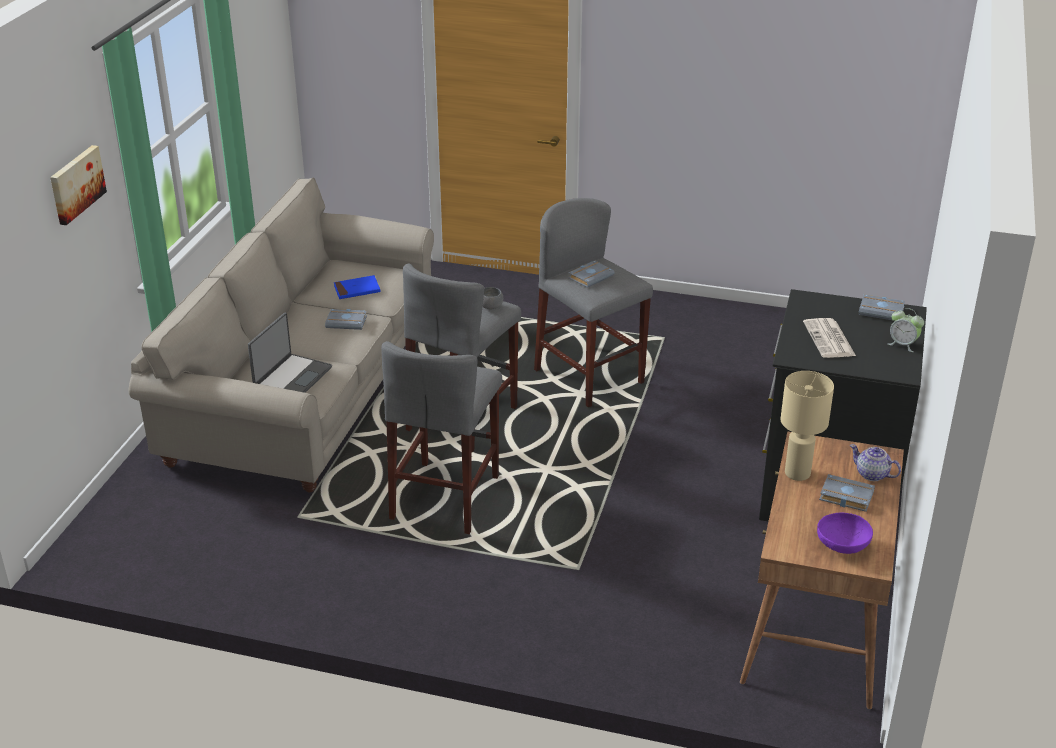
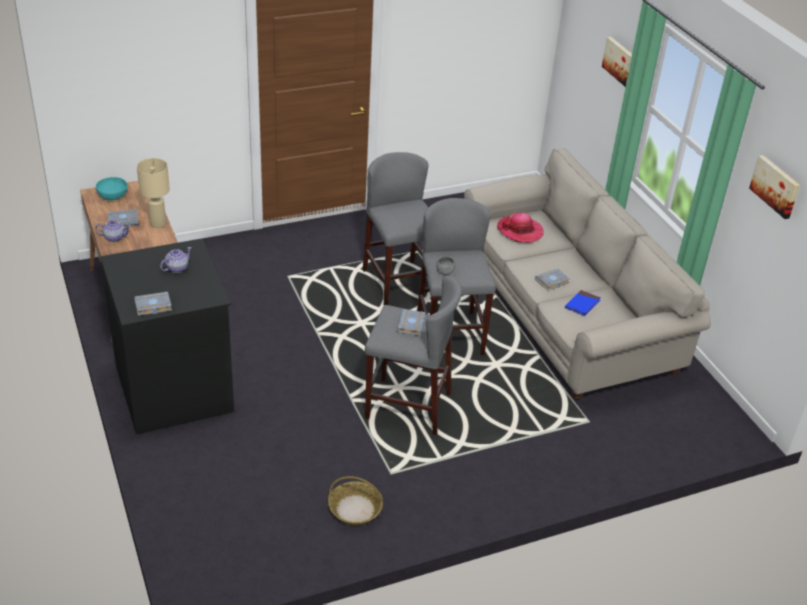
camera: 140 degrees right, 5 degrees up
laptop [248,313,332,393] -> hat [497,212,544,243]
newspaper [803,318,856,358] -> teapot [160,247,192,273]
purple bowl [817,513,873,554] -> turquoise bowl [96,177,128,200]
alarm clock [888,308,924,352] -> none
none -> basket [328,476,383,526]
none -> picture [749,155,800,219]

